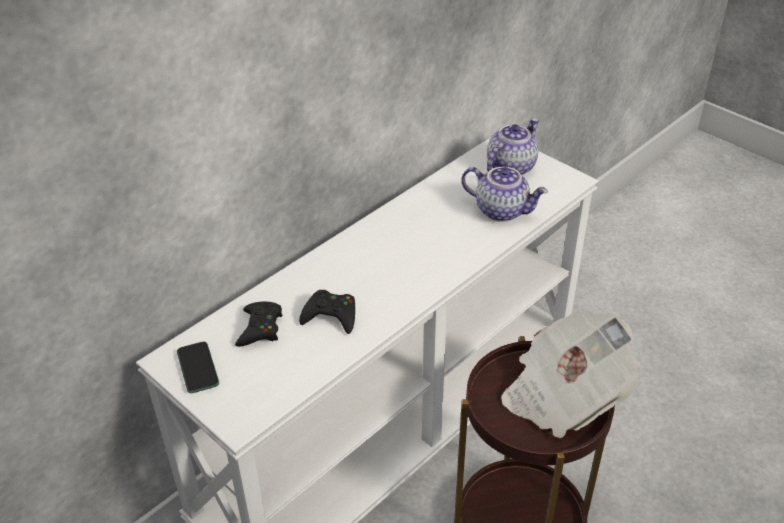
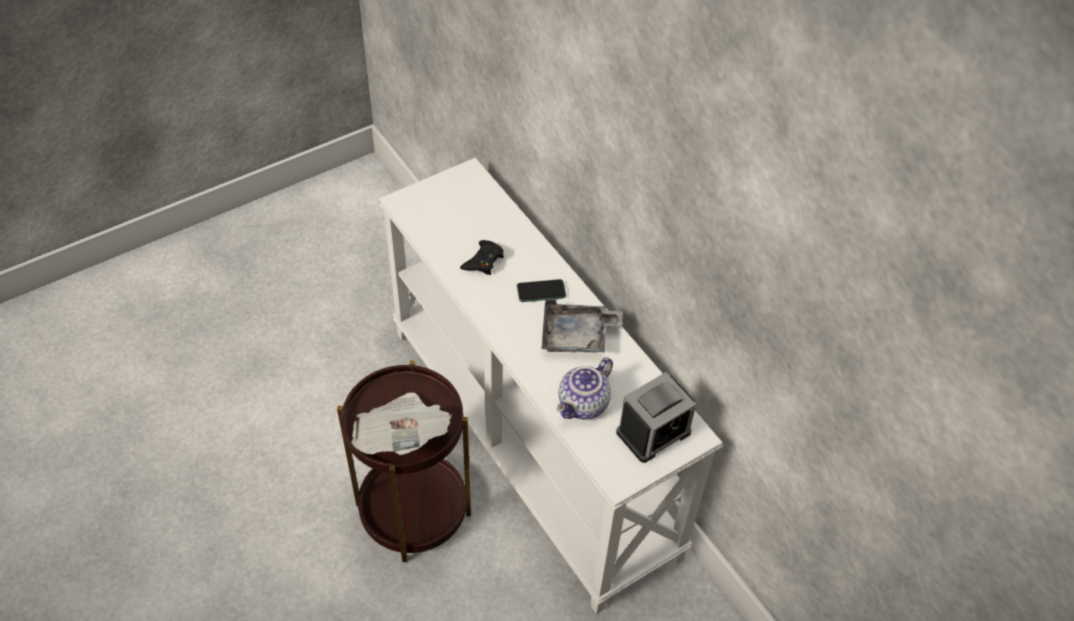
camera: 100 degrees right, 10 degrees up
phone [177,341,219,393] -> phone moved to [517,279,566,302]
black game controller [235,301,282,347] -> none
teapot [487,118,539,175] -> alarm clock [616,372,696,463]
none -> grey tray [542,299,623,353]

